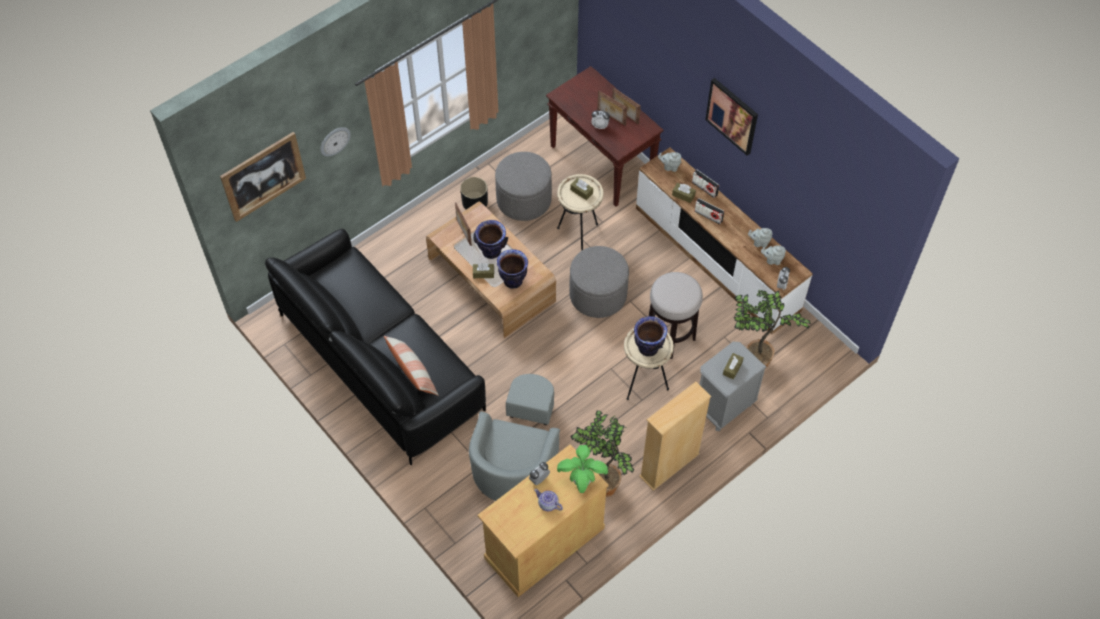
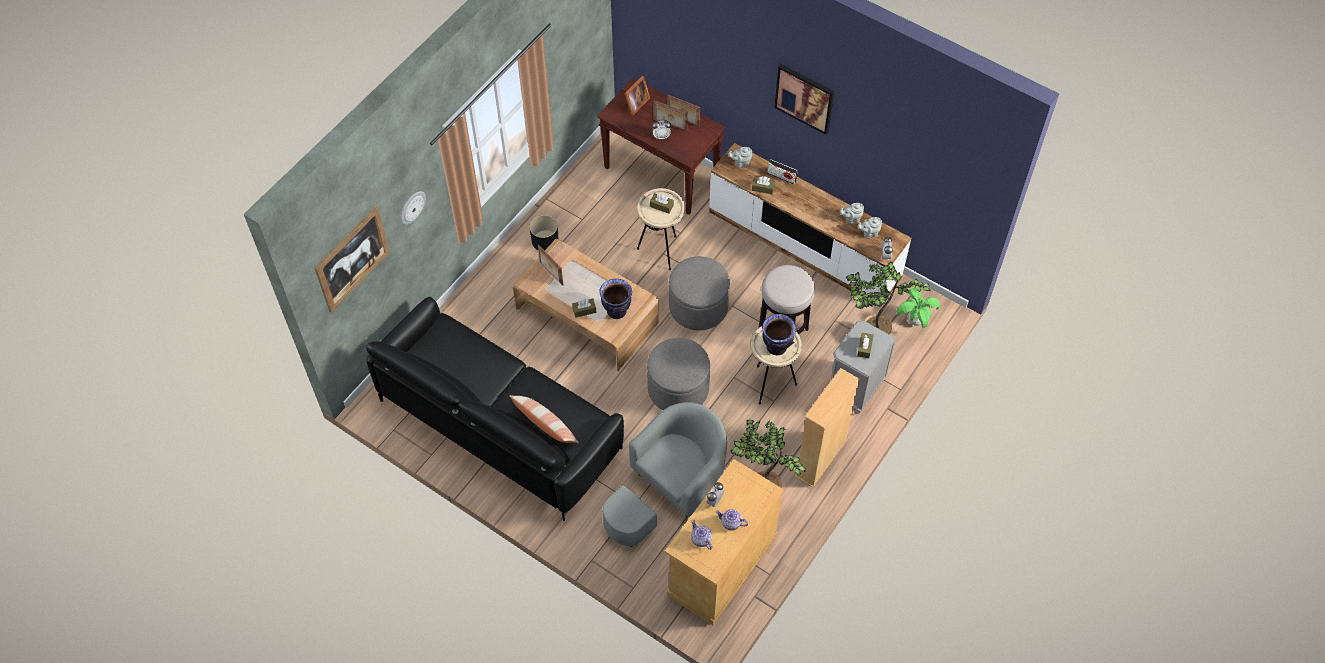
camera: 15 degrees left, 0 degrees up
grey armchair [469,374,560,501] -> grey armchair turned 135 degrees counterclockwise [602,402,727,547]
vase [473,220,508,259] -> none
grey ottoman [495,152,552,221] -> grey ottoman moved to [647,338,710,410]
potted plant [557,445,608,493] -> potted plant moved to [896,288,940,328]
radio [694,198,724,224] -> none
none -> picture frame [622,76,650,116]
none -> teapot [691,520,712,550]

